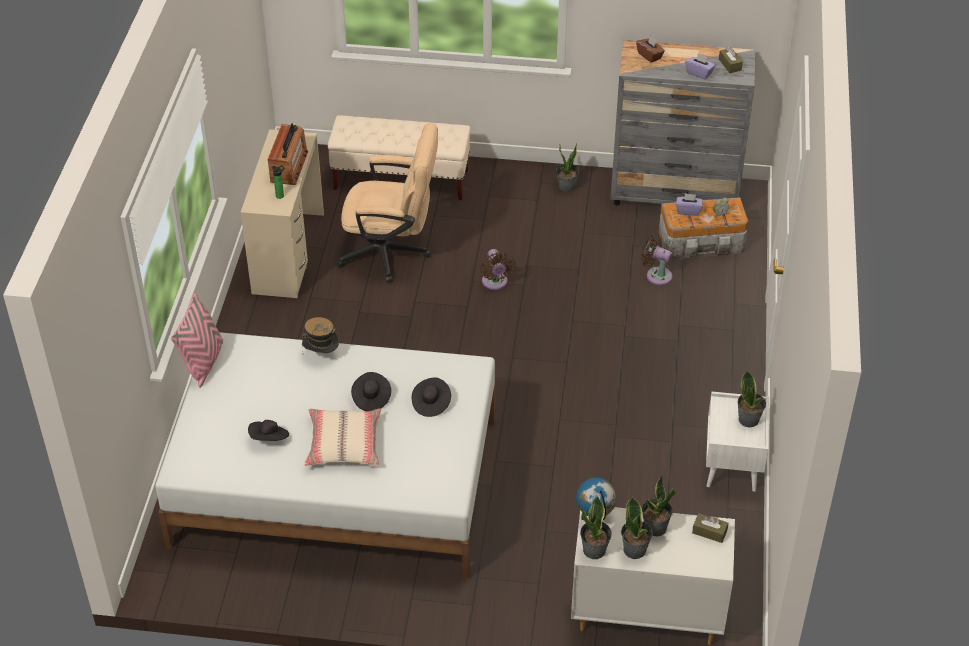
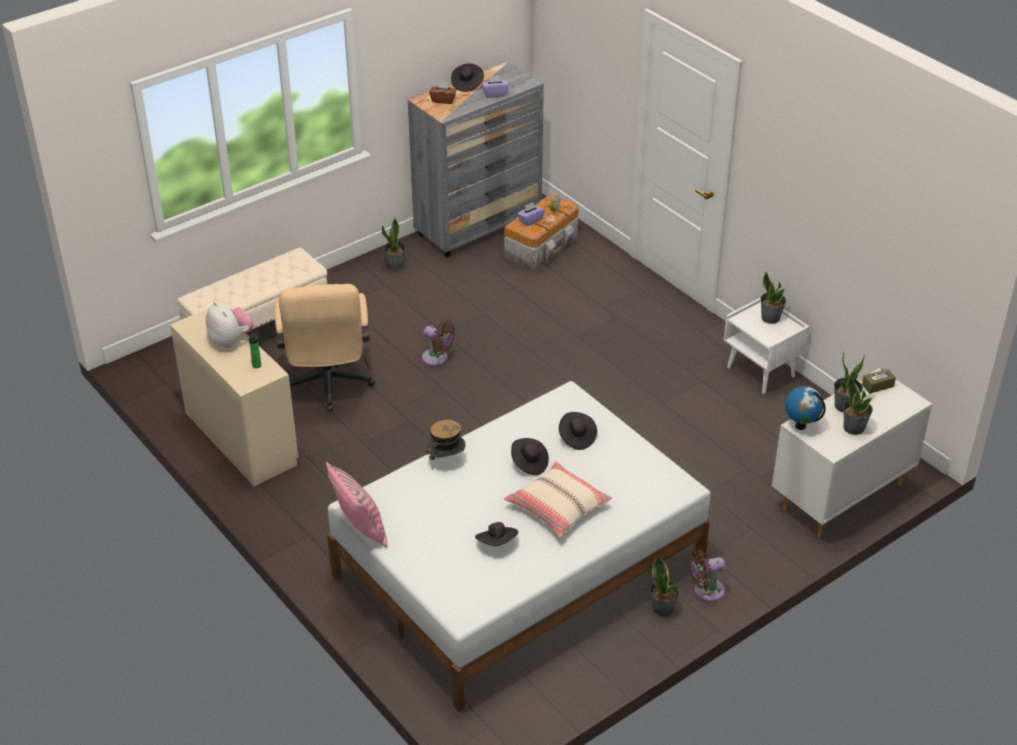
camera: 45 degrees left, 5 degrees down
radio [268,123,308,185] -> plush toy [206,302,254,348]
beige office chair [337,123,438,283] -> beige office chair turned 120 degrees clockwise [275,284,375,412]
potted plant [580,496,612,559] -> potted plant moved to [650,557,680,616]
brown fan [641,234,672,285] -> brown fan moved to [689,548,725,602]
brown tissue box [719,47,743,73] -> none
none -> black hat [451,63,484,92]

